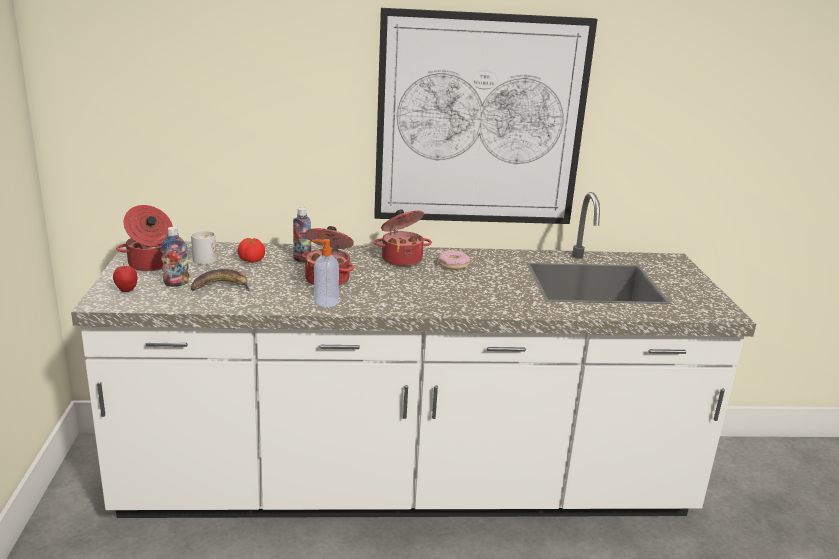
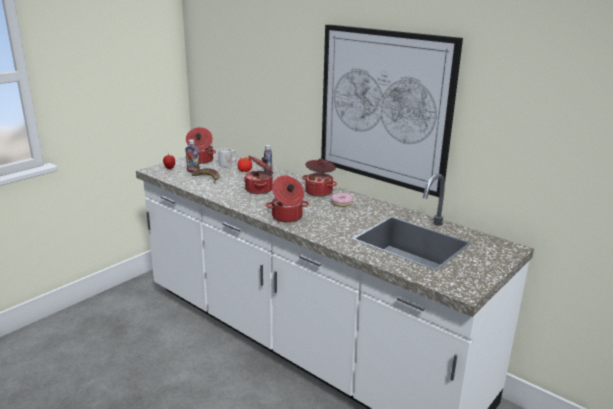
camera: 45 degrees right, 0 degrees up
soap dispenser [312,239,339,307] -> none
none -> cooking pot [266,176,309,223]

